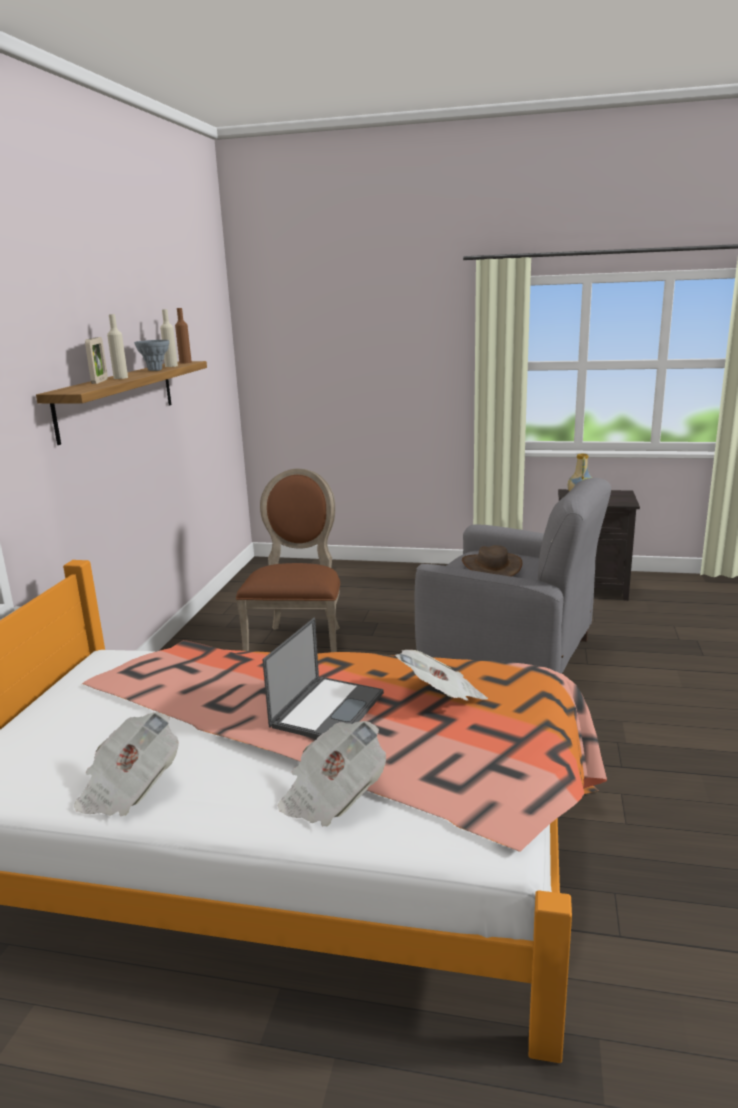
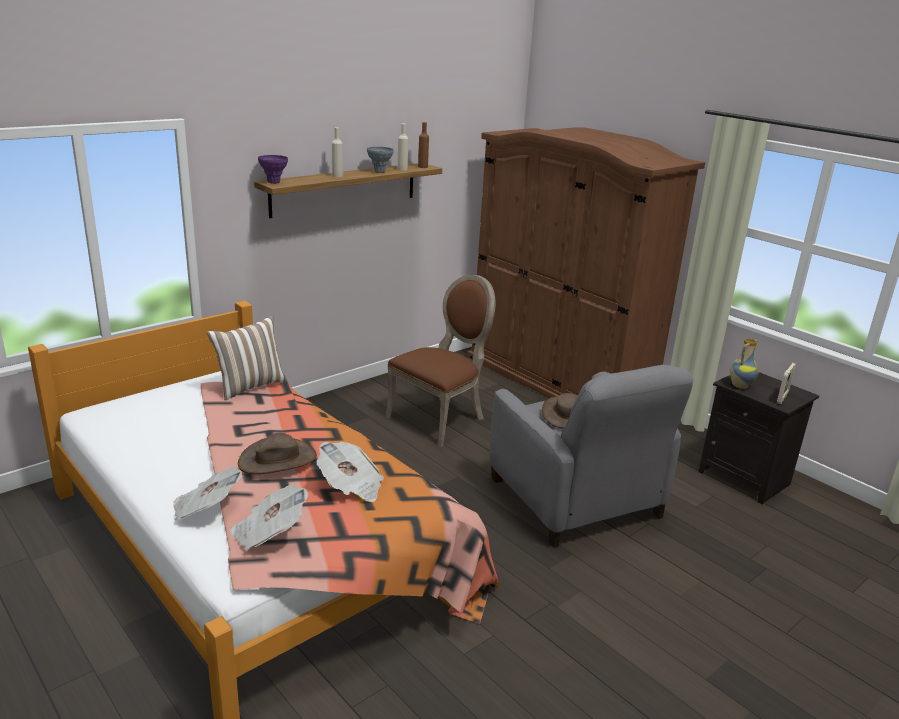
camera: 35 degrees right, 5 degrees up
newspaper [74,712,179,816] -> newspaper moved to [230,484,309,551]
picture frame [85,337,108,384] -> picture frame moved to [777,363,796,404]
laptop [262,618,384,739] -> brown hat [238,432,317,474]
none -> pillow [207,316,287,401]
none -> purple vase [258,155,288,184]
none -> brown wardrobe [467,127,705,398]

